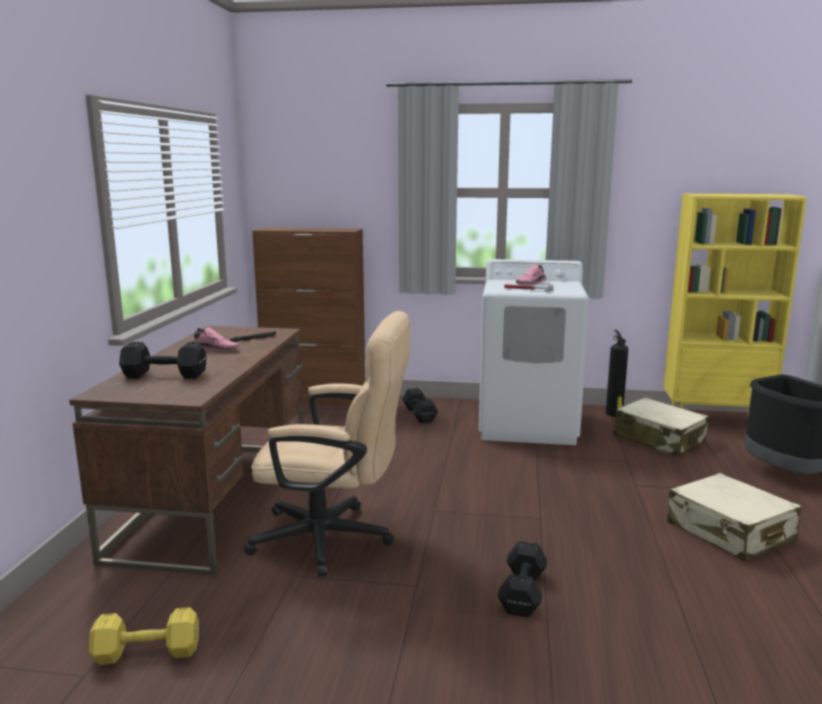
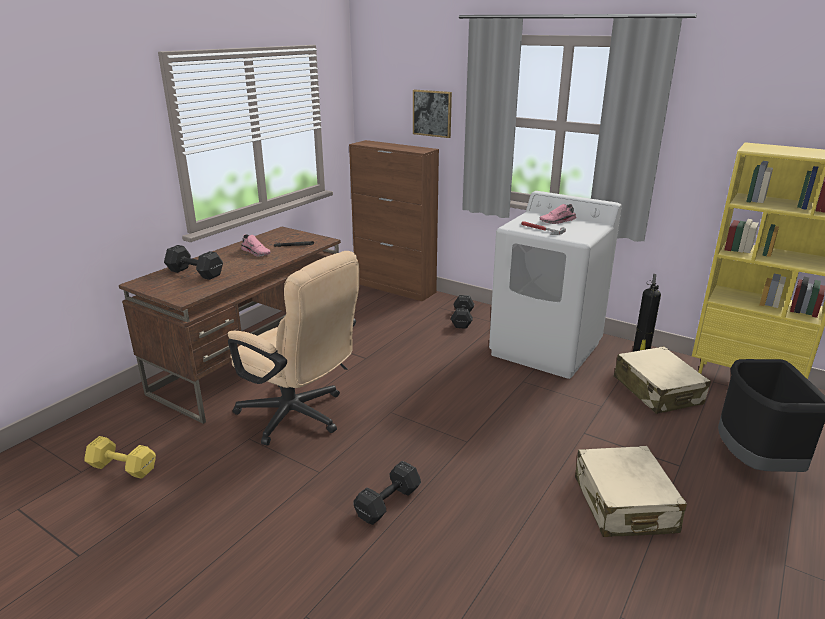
camera: 25 degrees right, 10 degrees up
none -> picture [413,89,452,138]

